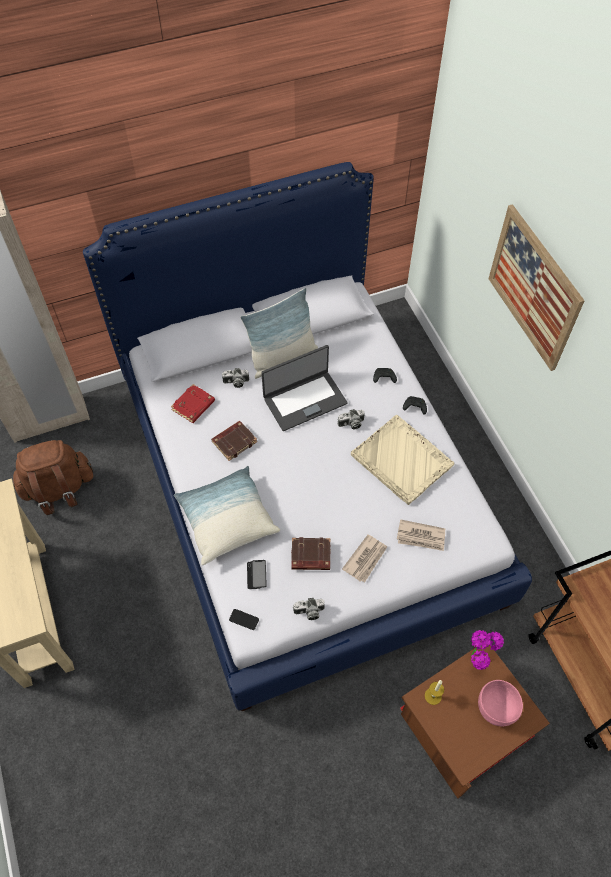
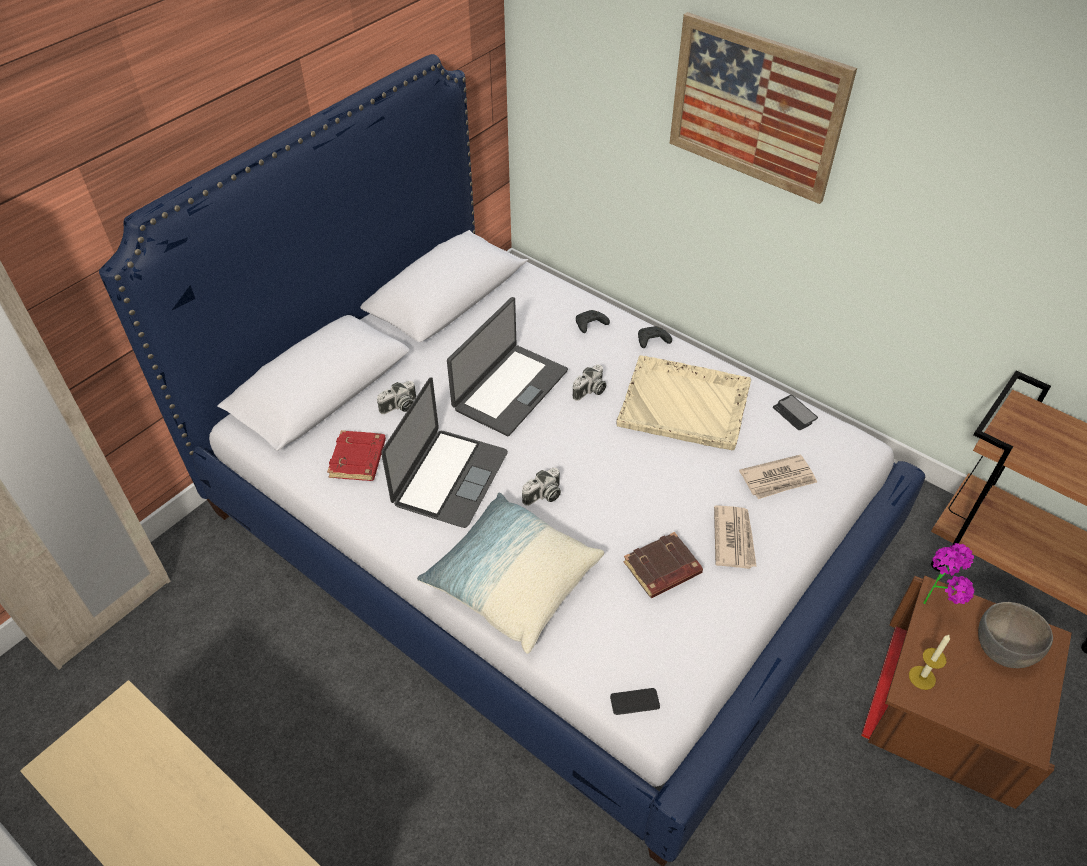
camera: 30 degrees left, 10 degrees down
brown backpack [13,440,93,515] -> none
brown book [211,421,257,461] -> laptop [381,377,508,528]
pillow [240,288,318,379] -> none
phone [247,560,267,589] -> phone moved to [773,395,818,430]
camera [293,598,325,620] -> camera moved to [522,468,561,506]
pink bowl [478,680,523,726] -> grey bowl [978,602,1053,668]

